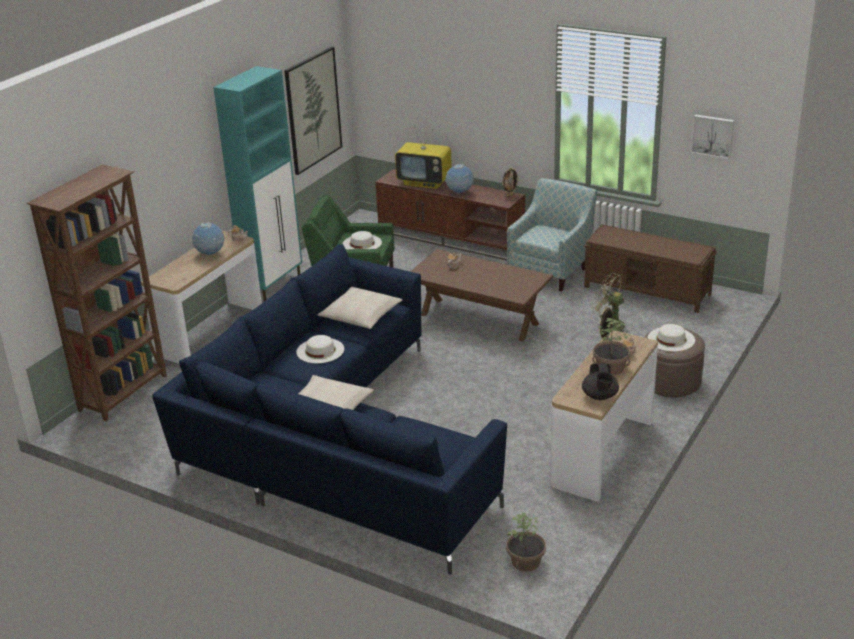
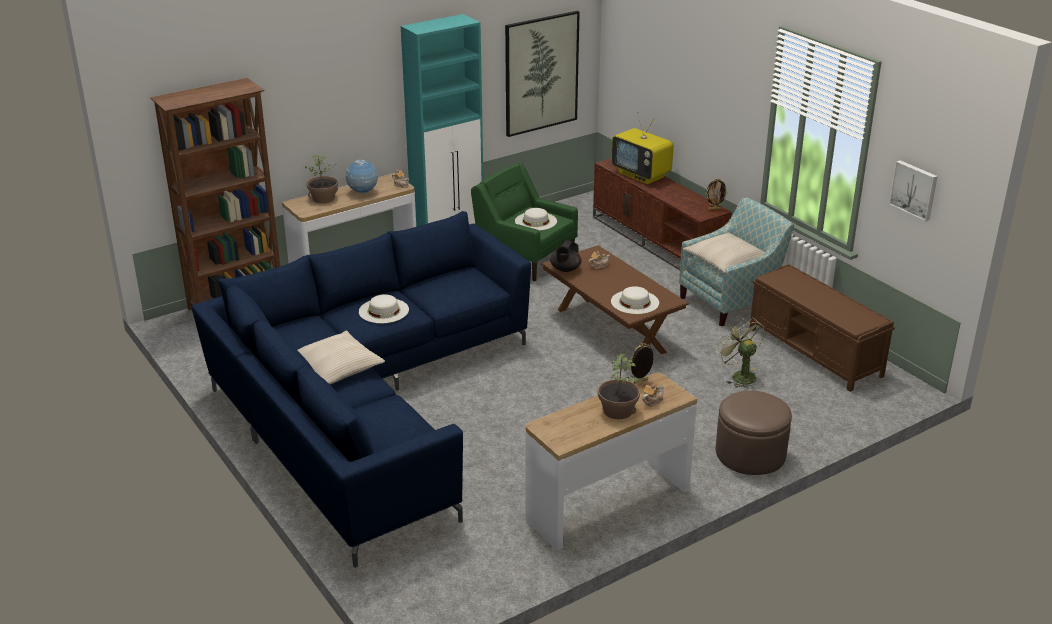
camera: 25 degrees right, 0 degrees up
beige pillow [318,287,403,329] -> beige pillow moved to [683,232,765,273]
globe [445,164,474,194] -> none
potted plant [506,513,546,571] -> potted plant moved to [305,155,338,203]
black teapot [582,363,619,400] -> black teapot moved to [550,240,581,272]
white hat [648,324,695,351] -> white hat moved to [611,286,659,314]

